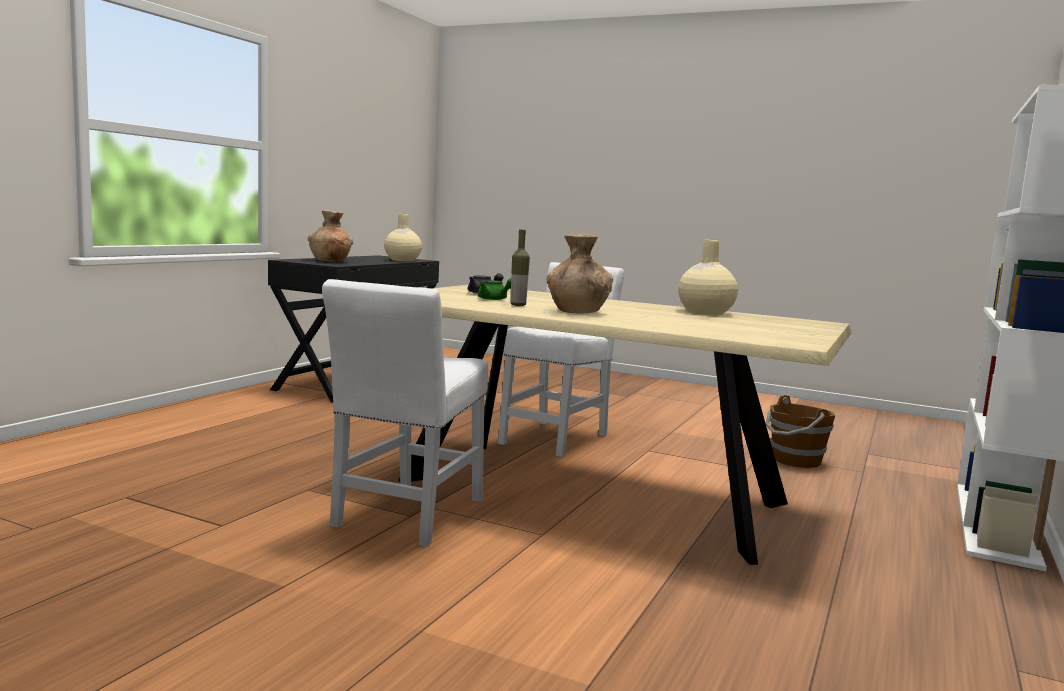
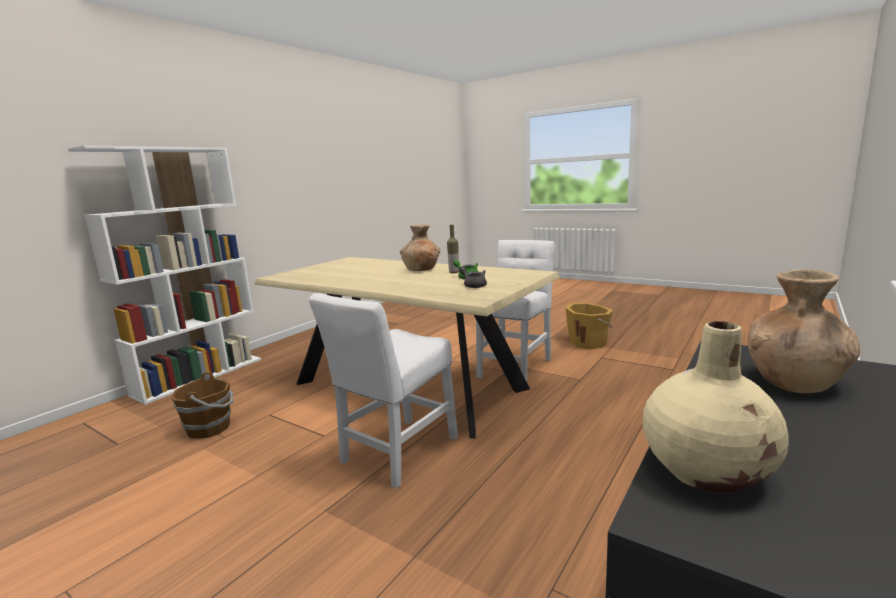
camera: 170 degrees left, 5 degrees up
beige vase [678,239,738,315] -> none
none -> orange bucket [566,303,613,349]

